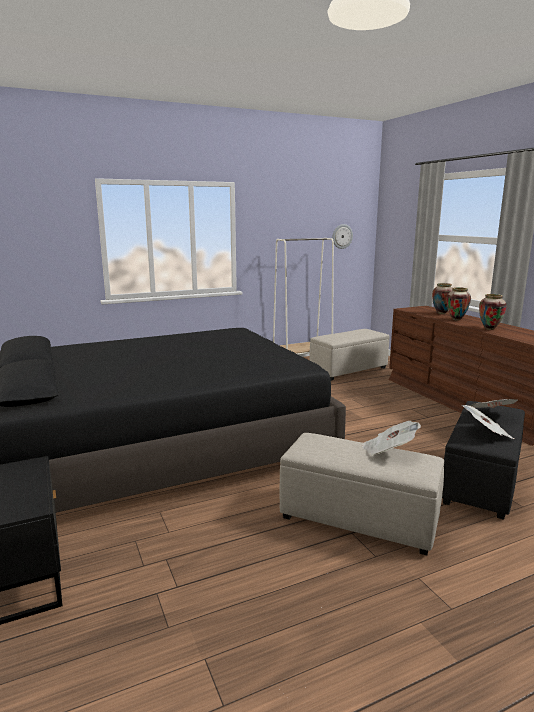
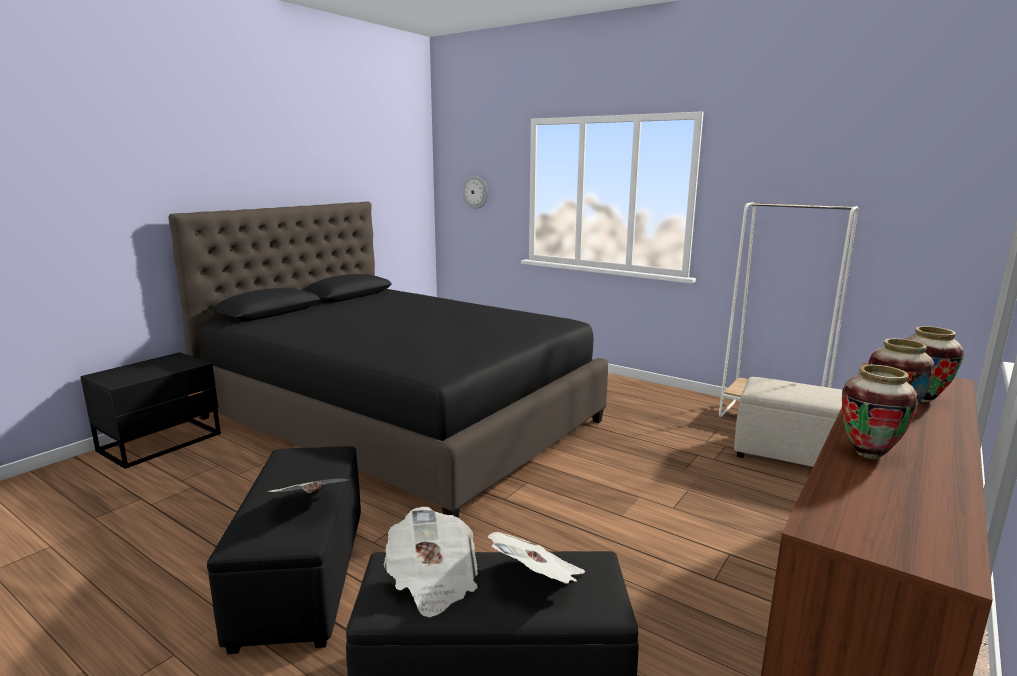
camera: 60 degrees right, 0 degrees up
beige ottoman [280,433,444,555] -> black ottoman [207,446,361,654]
wall clock [332,224,353,249] -> wall clock moved to [463,176,488,209]

